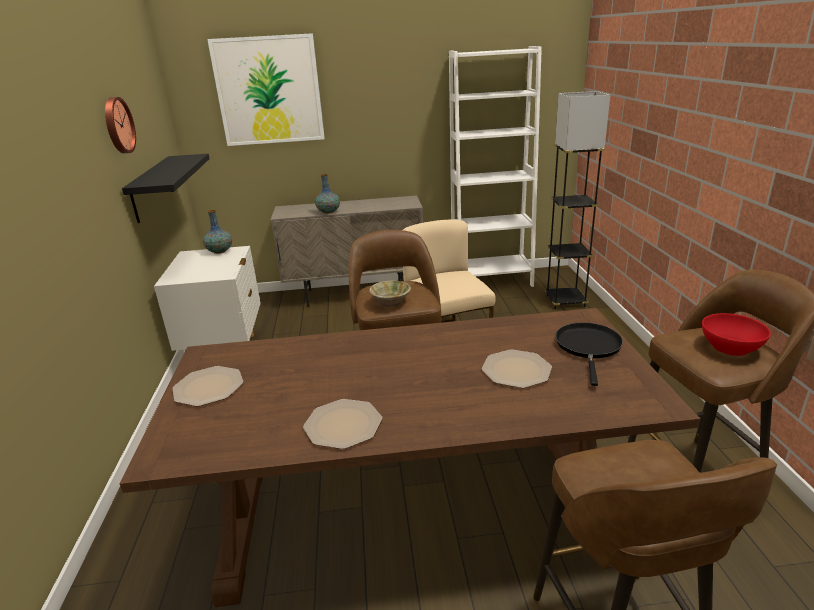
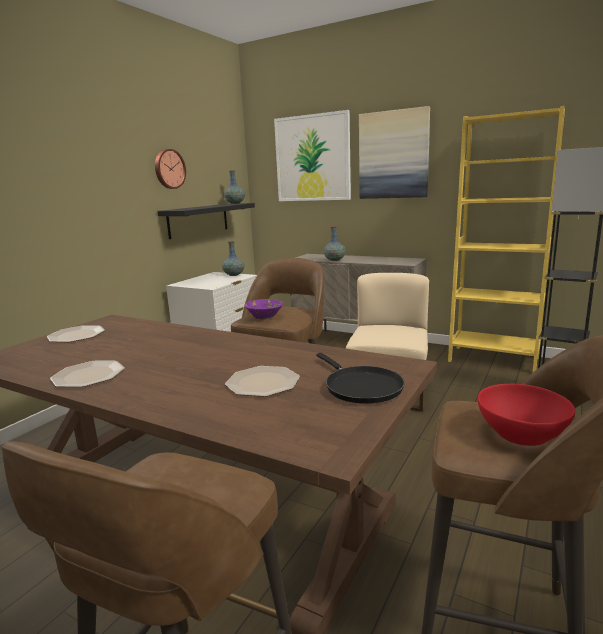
camera: 35 degrees right, 10 degrees down
beige bowl [369,281,411,307] -> purple bowl [245,299,284,320]
white bookcase [449,46,542,287] -> yellow bookcase [448,106,565,373]
black frying pan [555,323,623,386] -> black frying pan turned 105 degrees clockwise [316,353,405,404]
none -> vase [224,170,245,204]
none -> picture [359,106,430,199]

